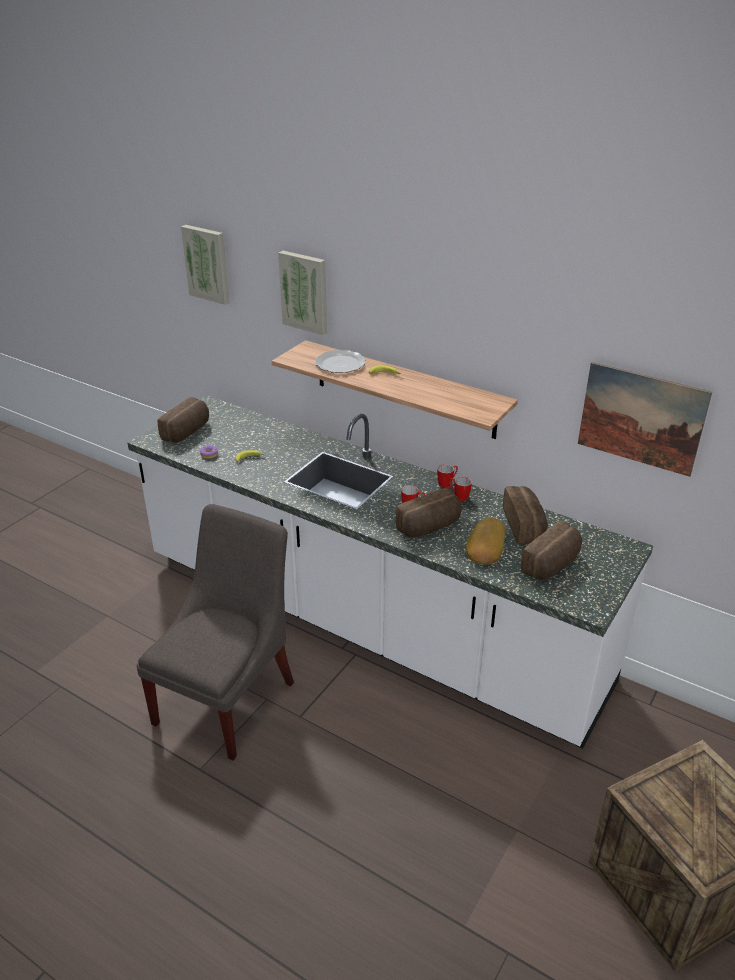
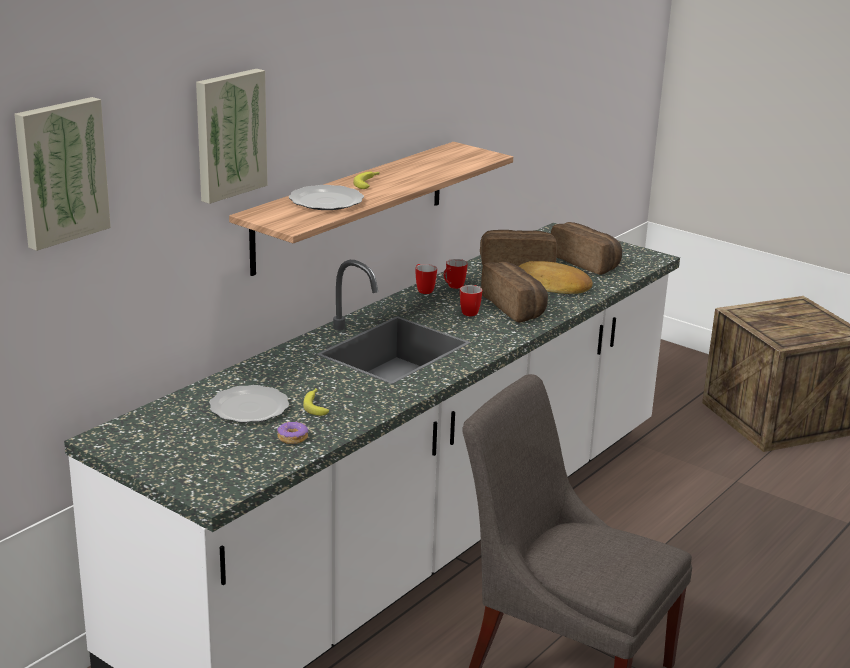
camera: 85 degrees left, 10 degrees down
bread [157,397,209,442] -> none
picture [578,362,712,477] -> none
none -> plate [209,385,289,423]

